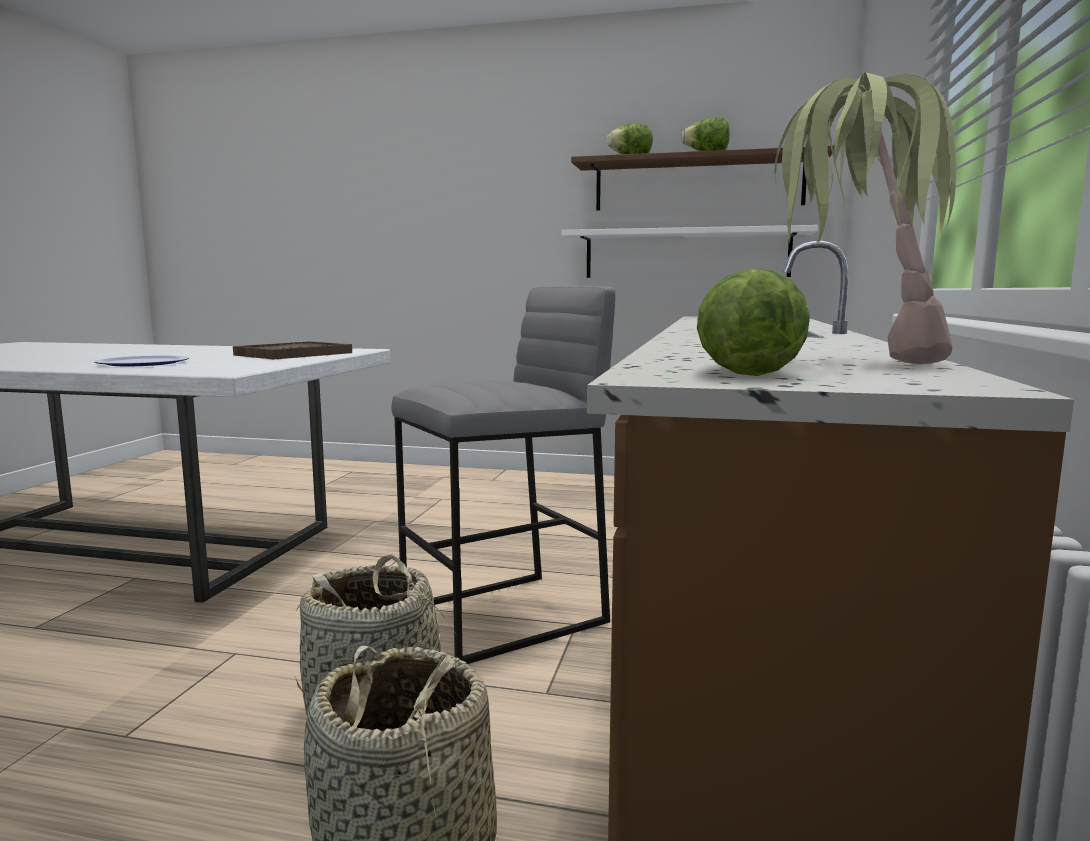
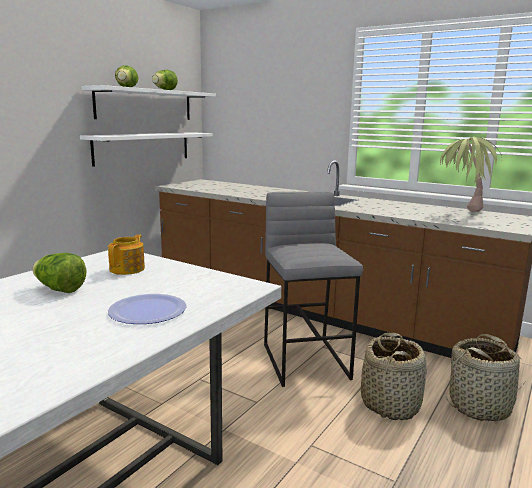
camera: 70 degrees left, 5 degrees up
brown tray [233,341,352,359] -> teapot [108,234,145,275]
brown shelf [571,145,834,210] -> white shelf [82,85,216,120]
lettuce [697,269,810,376] -> lettuce moved to [32,253,86,293]

